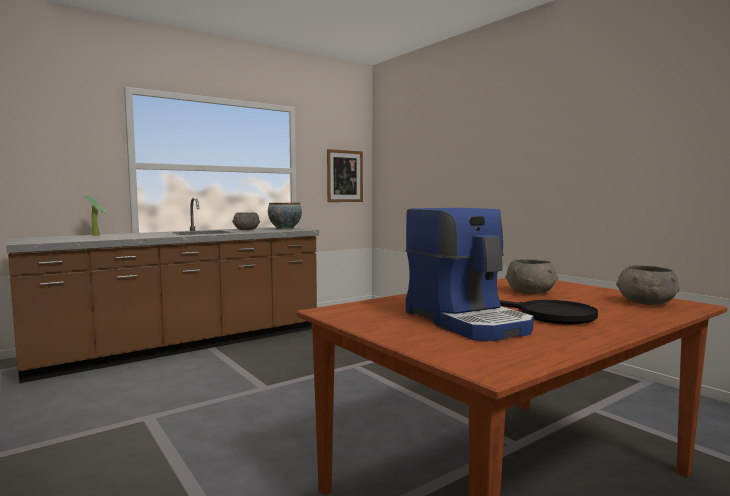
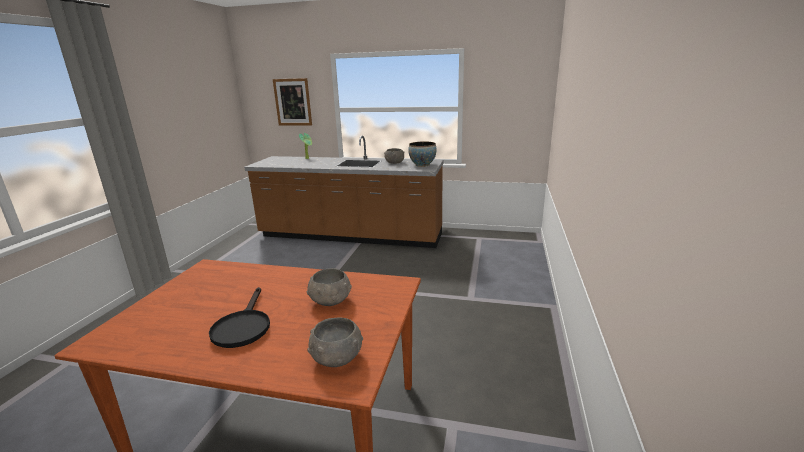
camera: 50 degrees right, 15 degrees up
picture [327,149,363,202] -> picture moved to [273,78,312,125]
coffee machine [406,208,534,341] -> none

